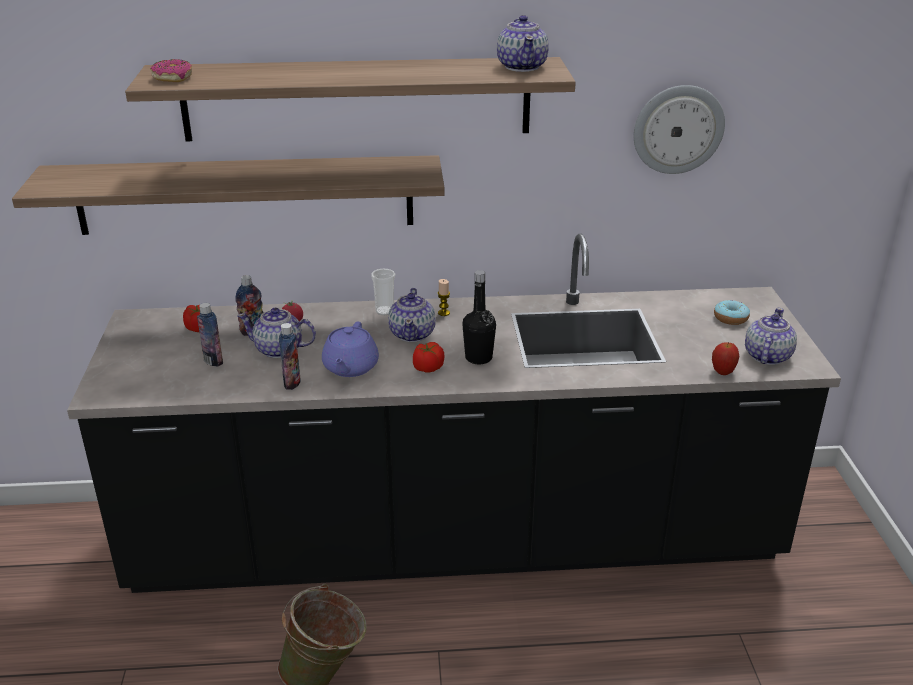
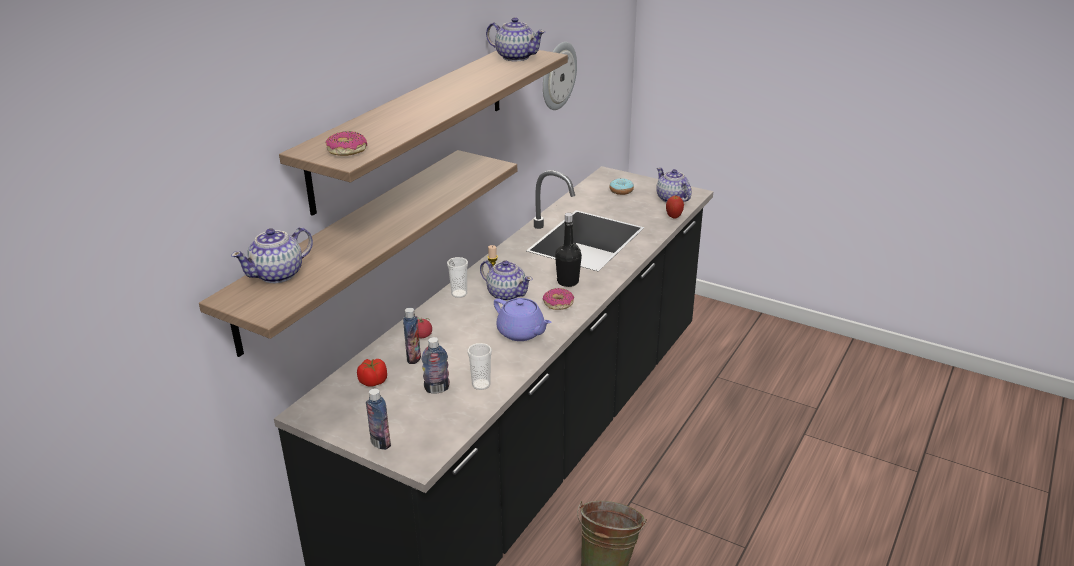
camera: 55 degrees left, 0 degrees up
teapot [237,308,316,358] -> teapot moved to [231,227,313,283]
bottle [279,323,301,390] -> bottle moved to [366,388,391,450]
tomato [413,342,444,373] -> donut [543,288,574,310]
none -> cup [467,343,492,390]

